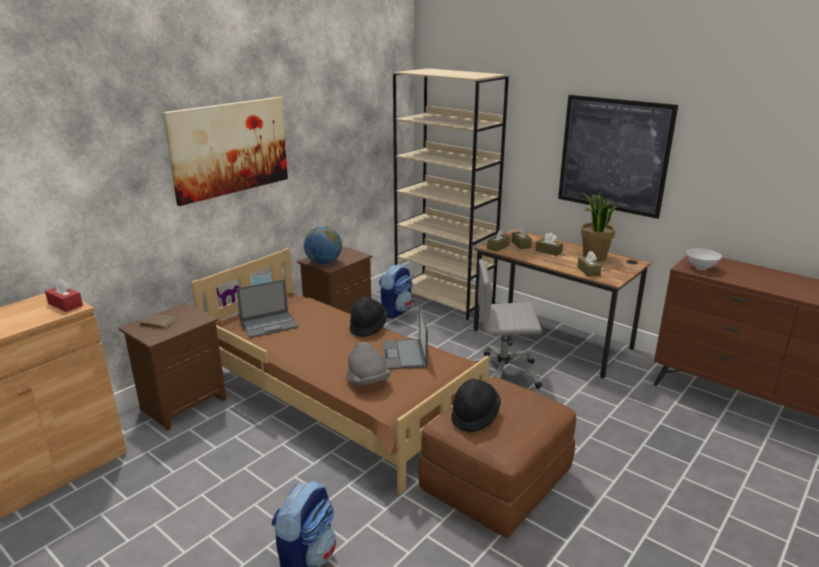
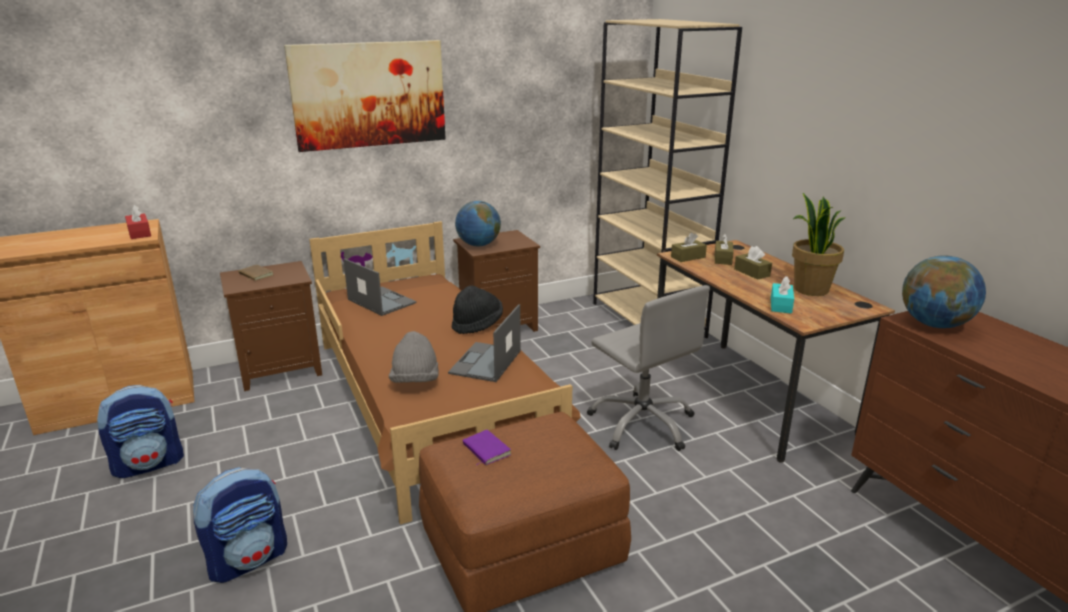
camera: 25 degrees right, 0 degrees up
laptop [236,279,299,338] -> laptop turned 135 degrees counterclockwise [343,258,417,316]
backpack [379,264,413,319] -> backpack moved to [97,385,184,478]
black hat [451,379,501,433] -> purple book [463,430,512,466]
grey office chair [472,259,542,389] -> grey office chair turned 150 degrees counterclockwise [587,285,710,451]
picture [558,95,678,219] -> none
brown tissue box [577,251,601,277] -> turquoise tissue box [771,276,794,314]
white bowl [687,248,722,270] -> globe [902,255,986,328]

